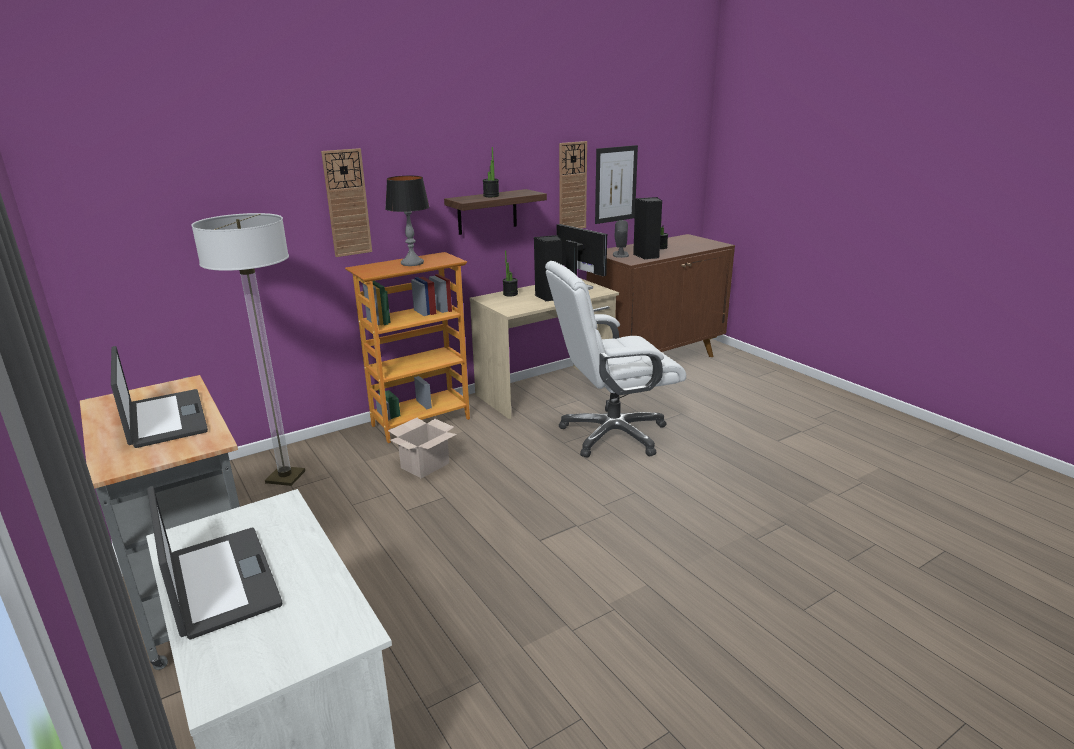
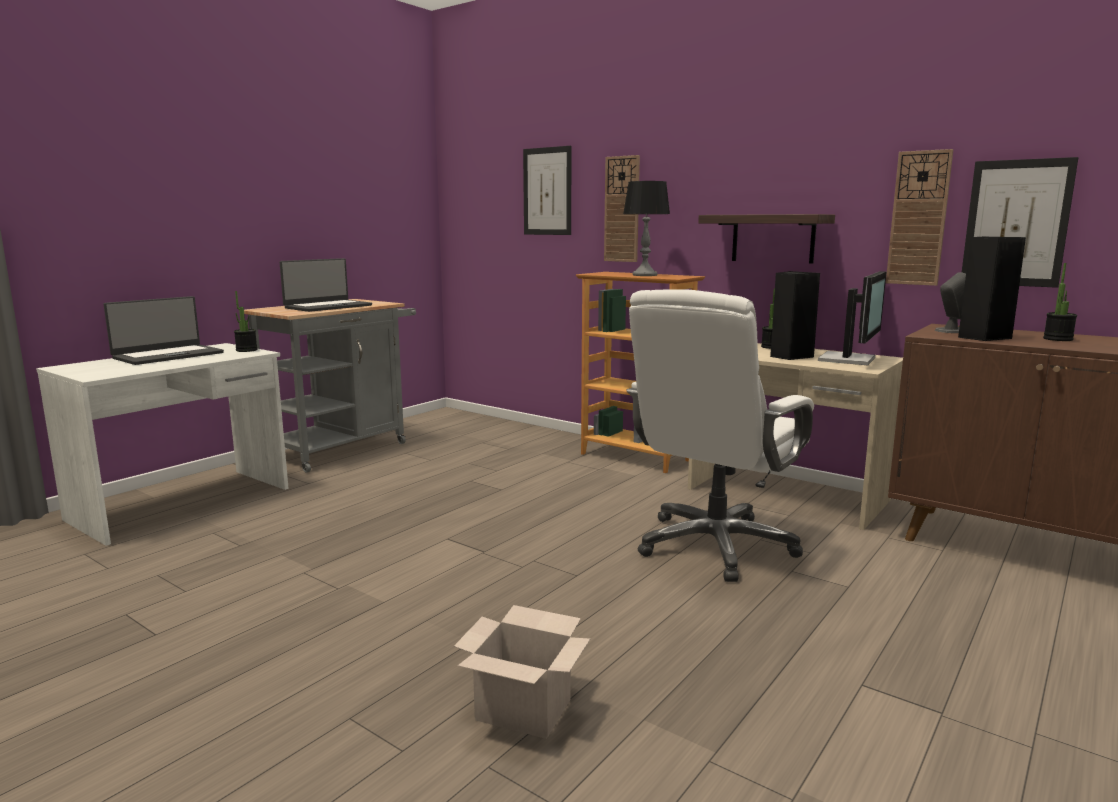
camera: 70 degrees right, 10 degrees down
floor lamp [191,213,305,486] -> none
cardboard box [388,418,457,478] -> cardboard box moved to [454,605,590,739]
potted plant [483,147,499,197] -> potted plant moved to [234,291,258,352]
white office chair [545,261,686,457] -> white office chair turned 105 degrees counterclockwise [626,289,814,582]
none -> picture [523,146,572,235]

